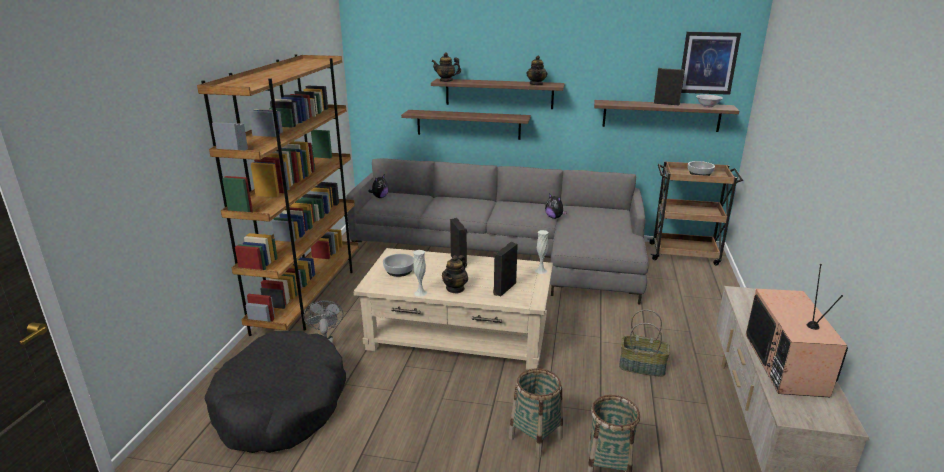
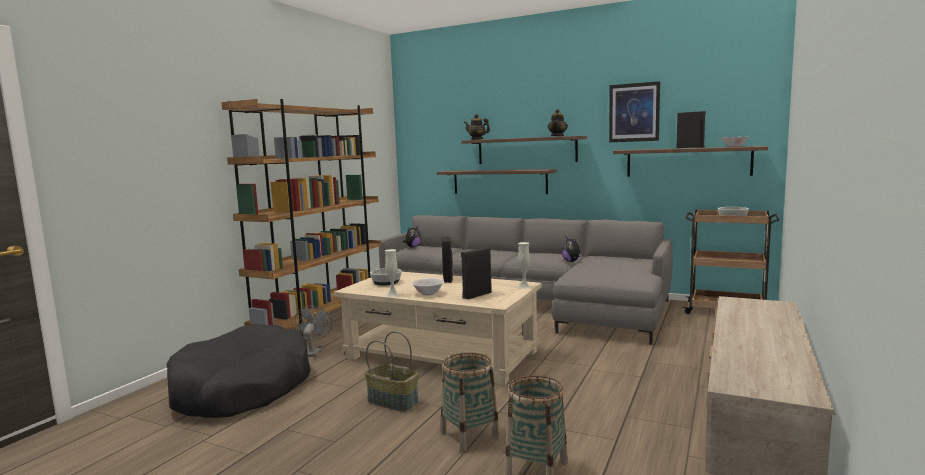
camera: 15 degrees right, 15 degrees down
teapot [442,255,468,293] -> white bowl [412,278,444,295]
basket [619,310,670,377] -> basket moved to [365,331,419,412]
picture [681,32,741,95] -> picture moved to [609,81,660,142]
television [746,264,848,397] -> none

